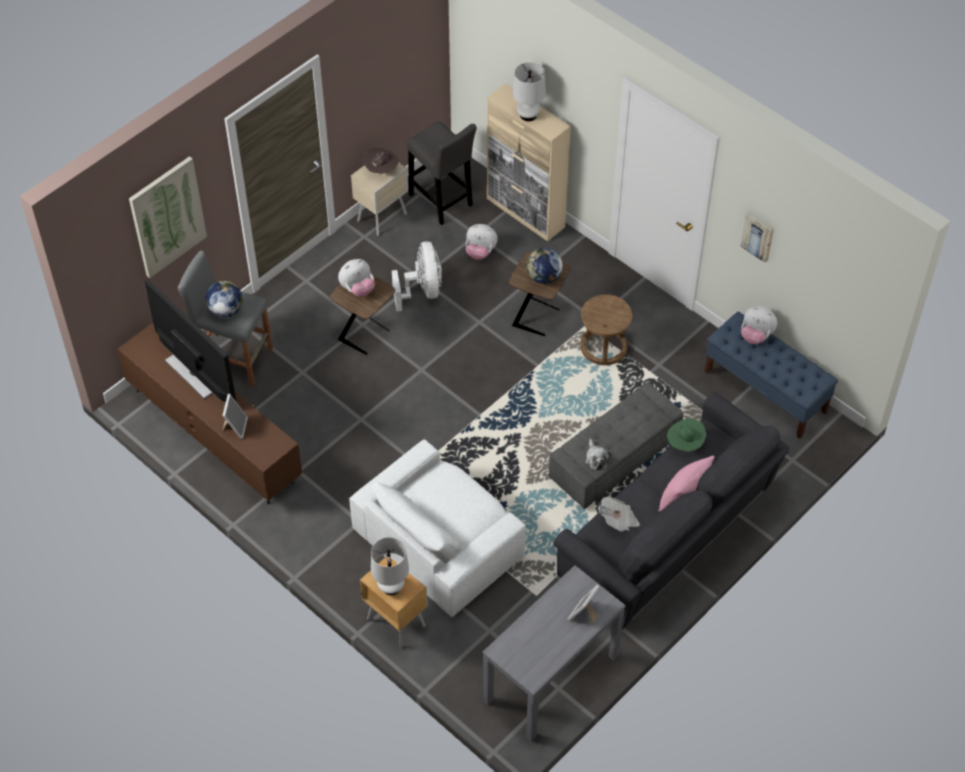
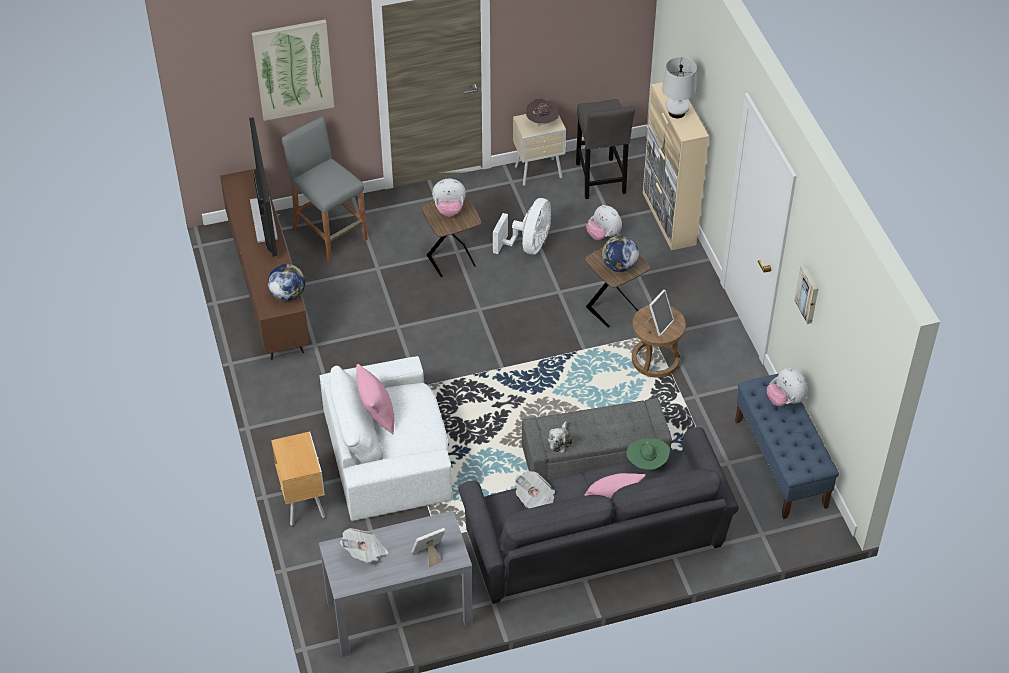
camera: 30 degrees right, 5 degrees down
globe [205,281,243,318] -> globe moved to [268,264,305,301]
picture frame [222,394,248,439] -> picture frame moved to [647,289,674,336]
white table lamp [371,537,409,595] -> none
none -> newspaper [340,528,388,563]
none -> pink pillow [356,364,394,434]

